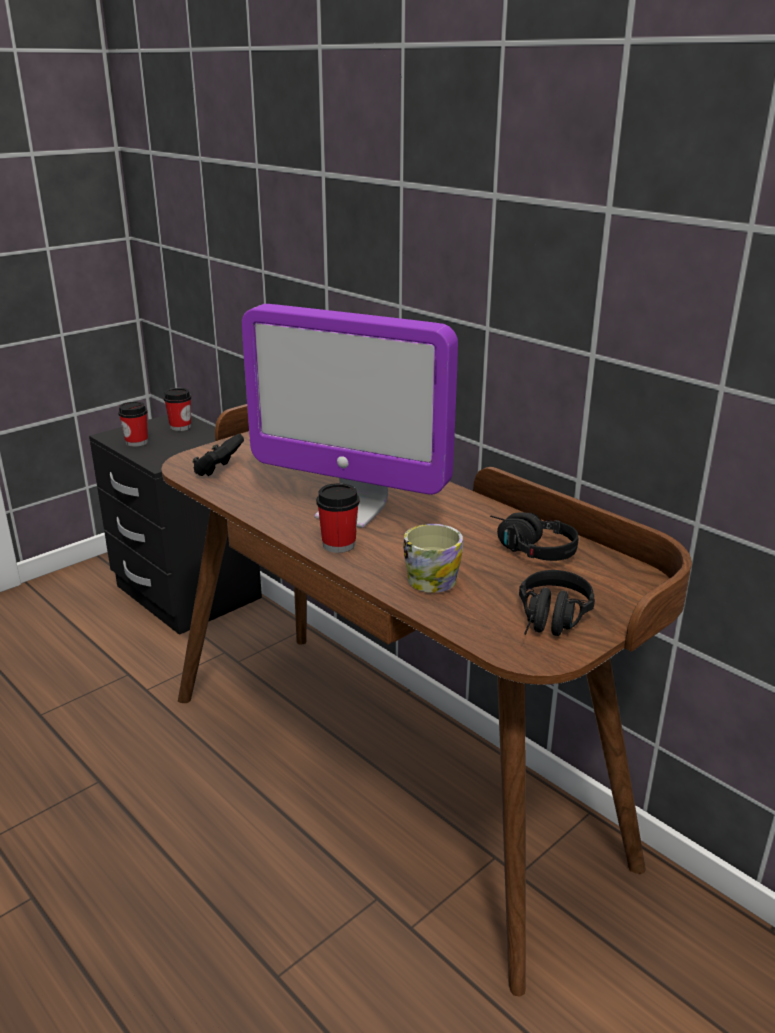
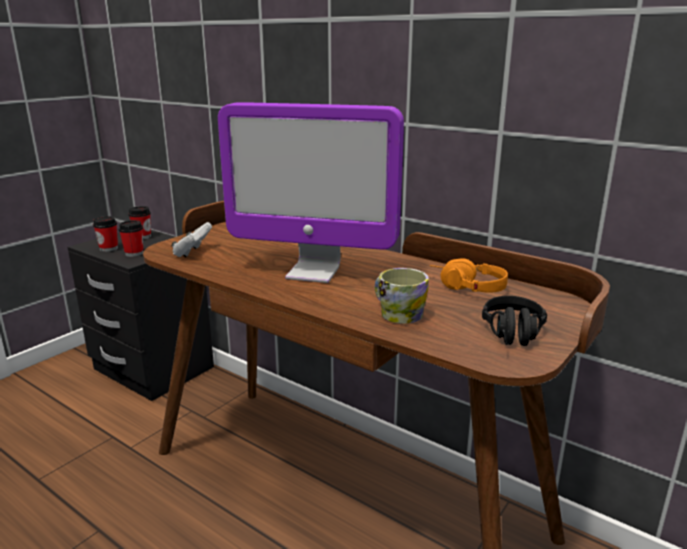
camera: 10 degrees left, 5 degrees down
black game controller [192,434,244,476] -> white game controller [171,222,212,257]
cup [316,483,360,553] -> cup moved to [118,220,143,257]
black headphones [490,513,578,561] -> orange headphones [430,258,508,293]

